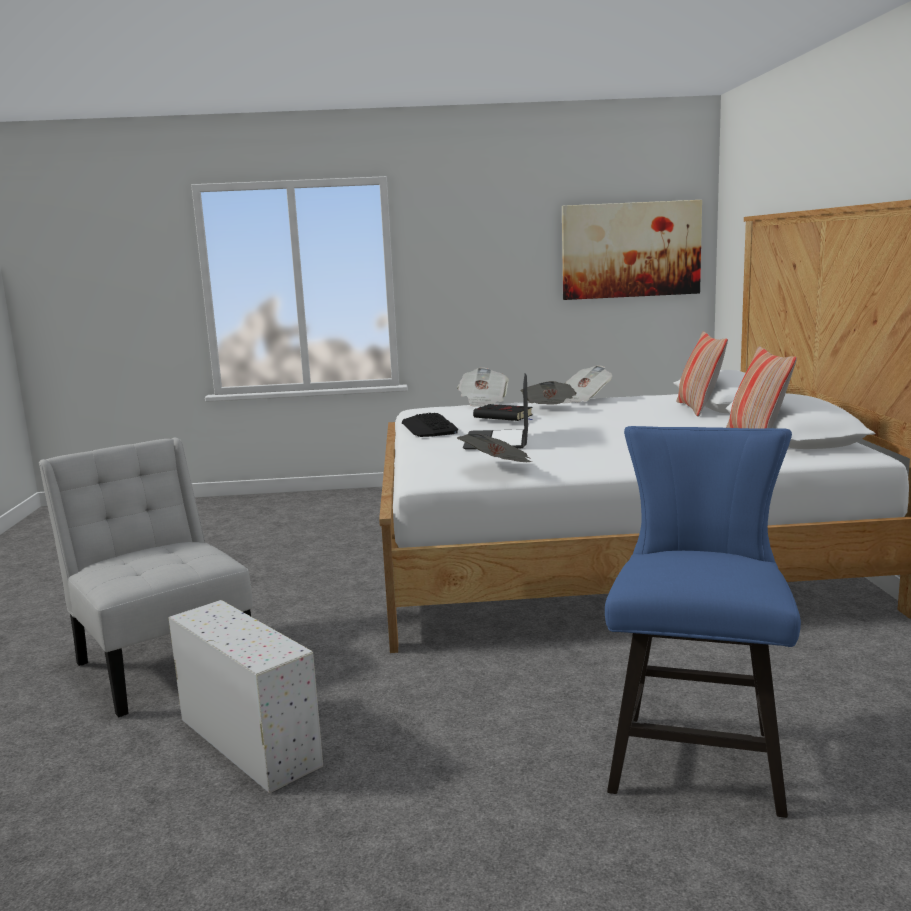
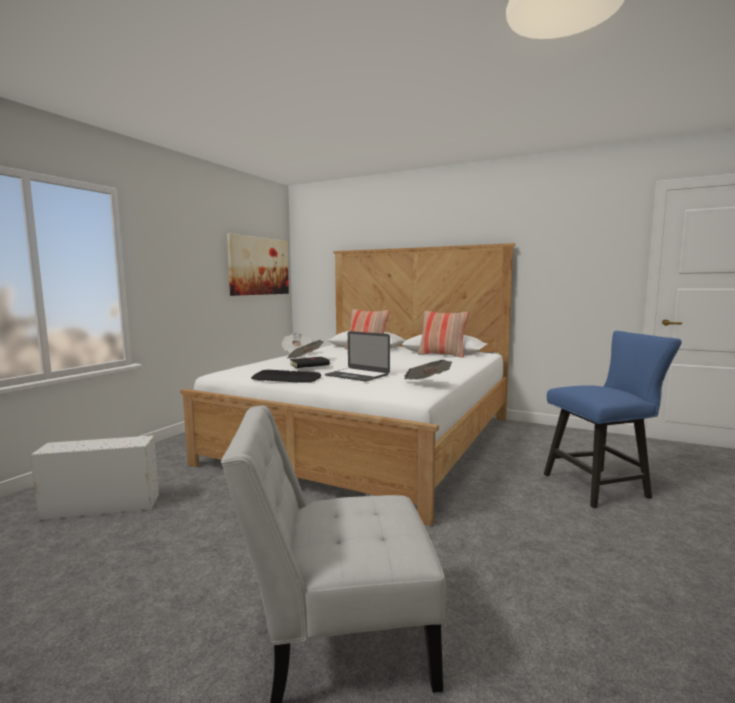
camera: 60 degrees left, 5 degrees down
white storage box [168,600,323,793] -> white storage box moved to [30,436,159,521]
newspaper [457,368,509,407] -> none
blue chair [605,426,801,818] -> blue chair turned 120 degrees clockwise [544,331,682,508]

